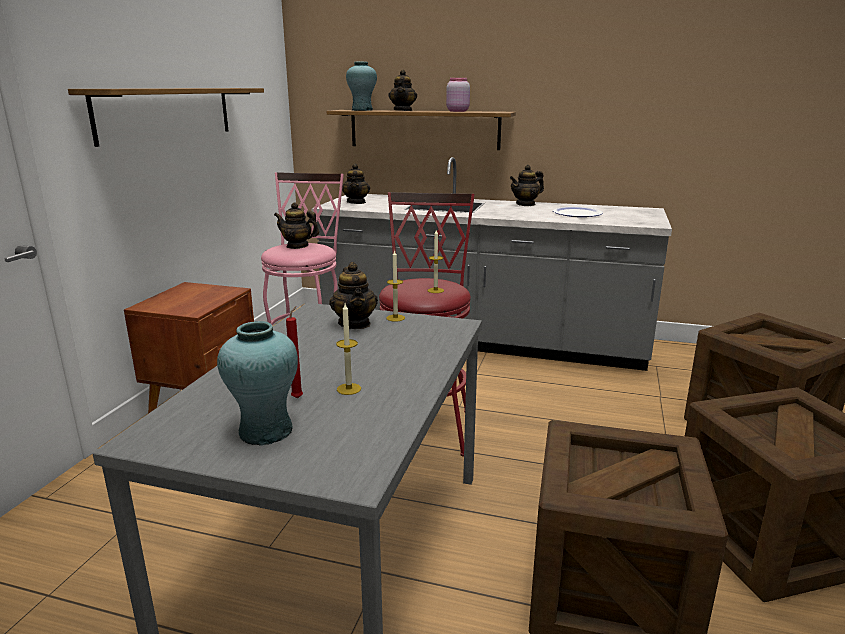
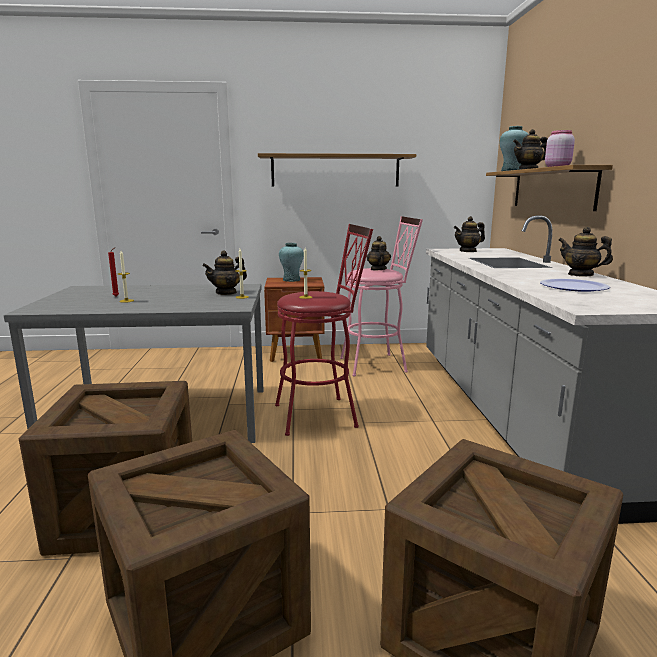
camera: 70 degrees right, 5 degrees down
turquoise vase [217,321,298,446] -> turquoise vase moved to [279,243,304,282]

